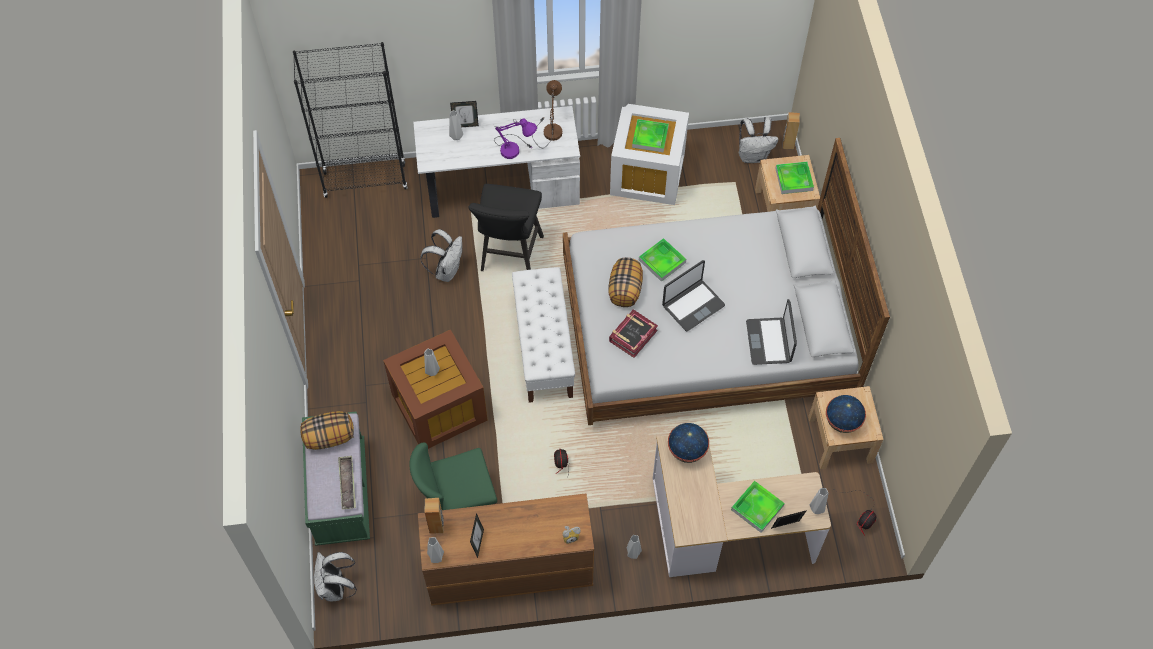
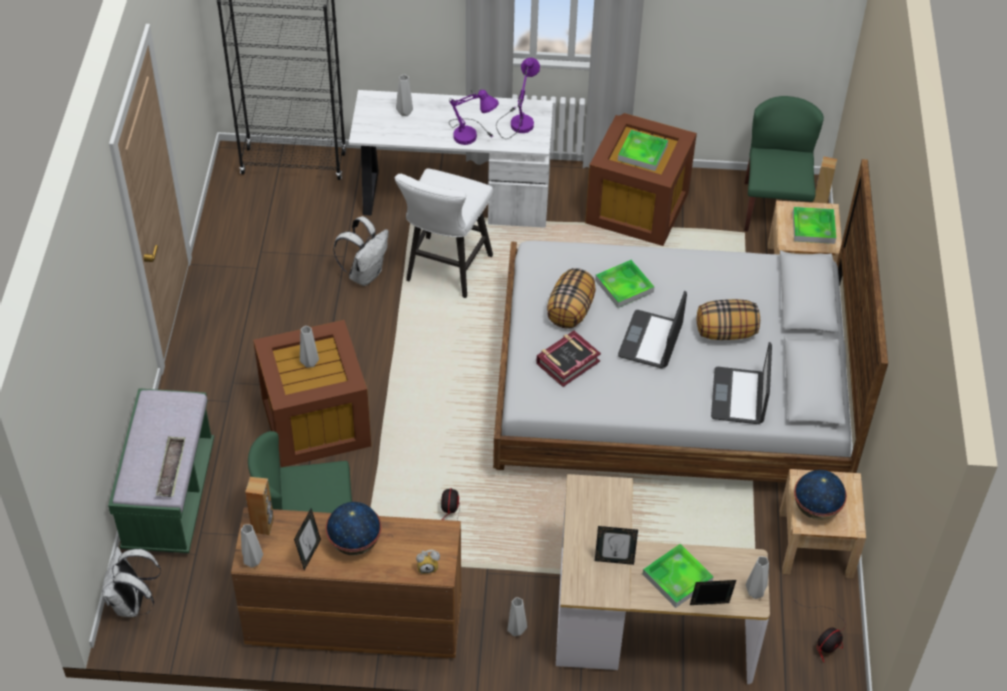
camera: 10 degrees right, 10 degrees down
pillow [301,411,354,450] -> pillow moved to [697,299,760,340]
picture frame [450,101,479,127] -> picture frame moved to [595,526,638,565]
black stool [468,184,544,271] -> white stool [395,169,493,298]
white bench [512,267,575,403] -> none
brown table lamp [532,80,562,148] -> purple table lamp [496,58,540,139]
white storage box [610,104,689,205] -> brown storage box [585,113,697,246]
laptop [662,260,725,332] -> laptop turned 135 degrees clockwise [618,291,687,368]
globe [668,423,709,463] -> globe moved to [326,502,381,556]
white backpack [739,117,779,163] -> green chair [744,96,824,232]

